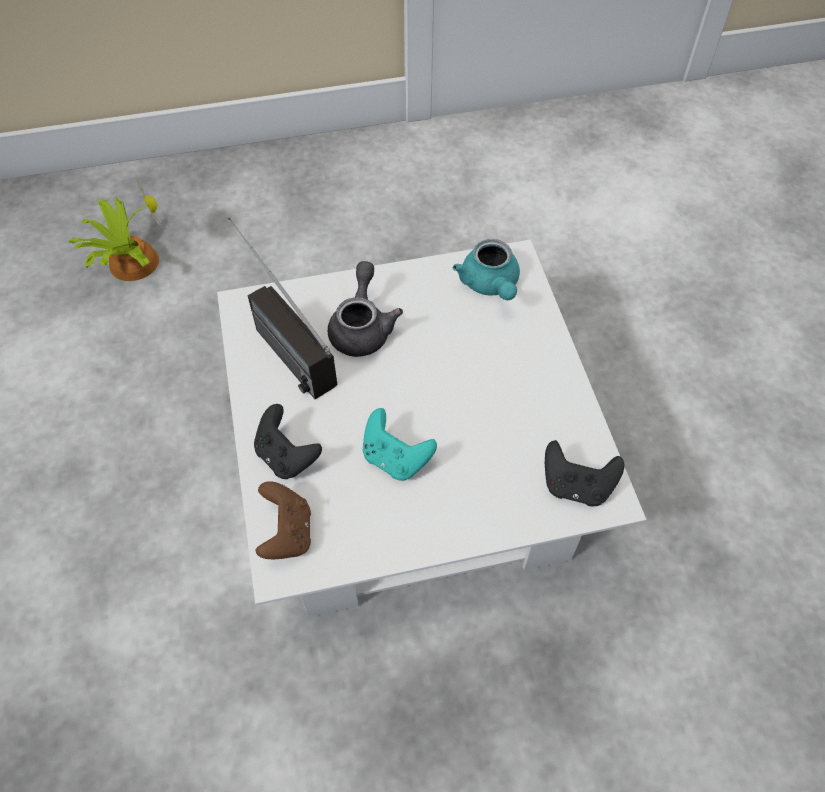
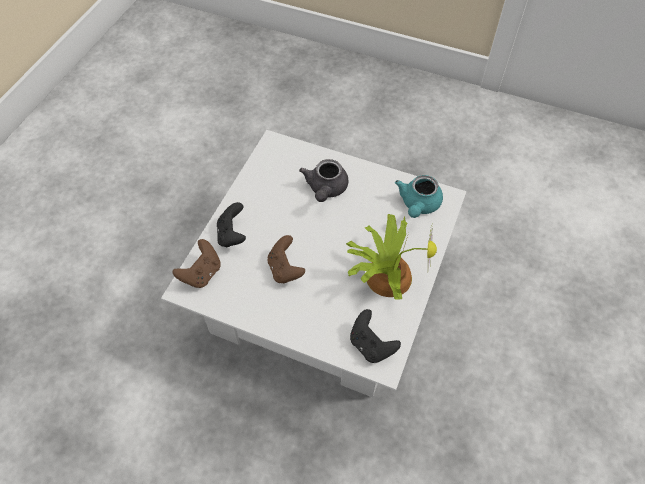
camera: 35 degrees right, 0 degrees up
potted plant [69,179,162,281] -> potted plant moved to [346,214,437,300]
radio [228,217,337,399] -> none
grey teapot [328,261,403,357] -> grey teapot turned 150 degrees clockwise [299,159,349,202]
turquoise game controller [363,408,437,481] -> brown game controller [268,235,305,283]

